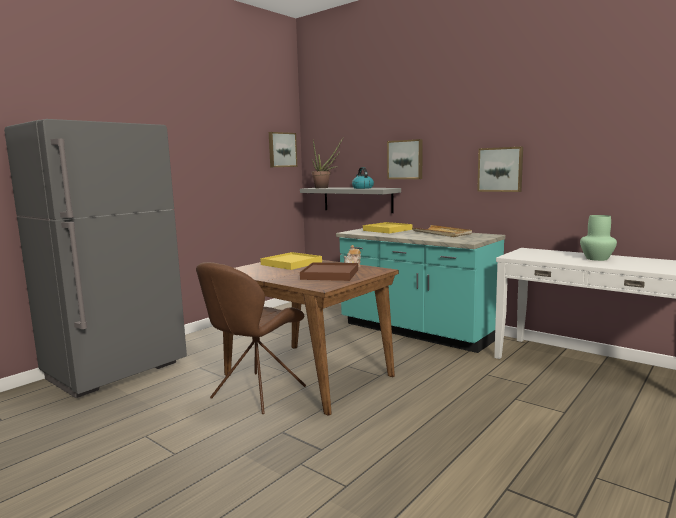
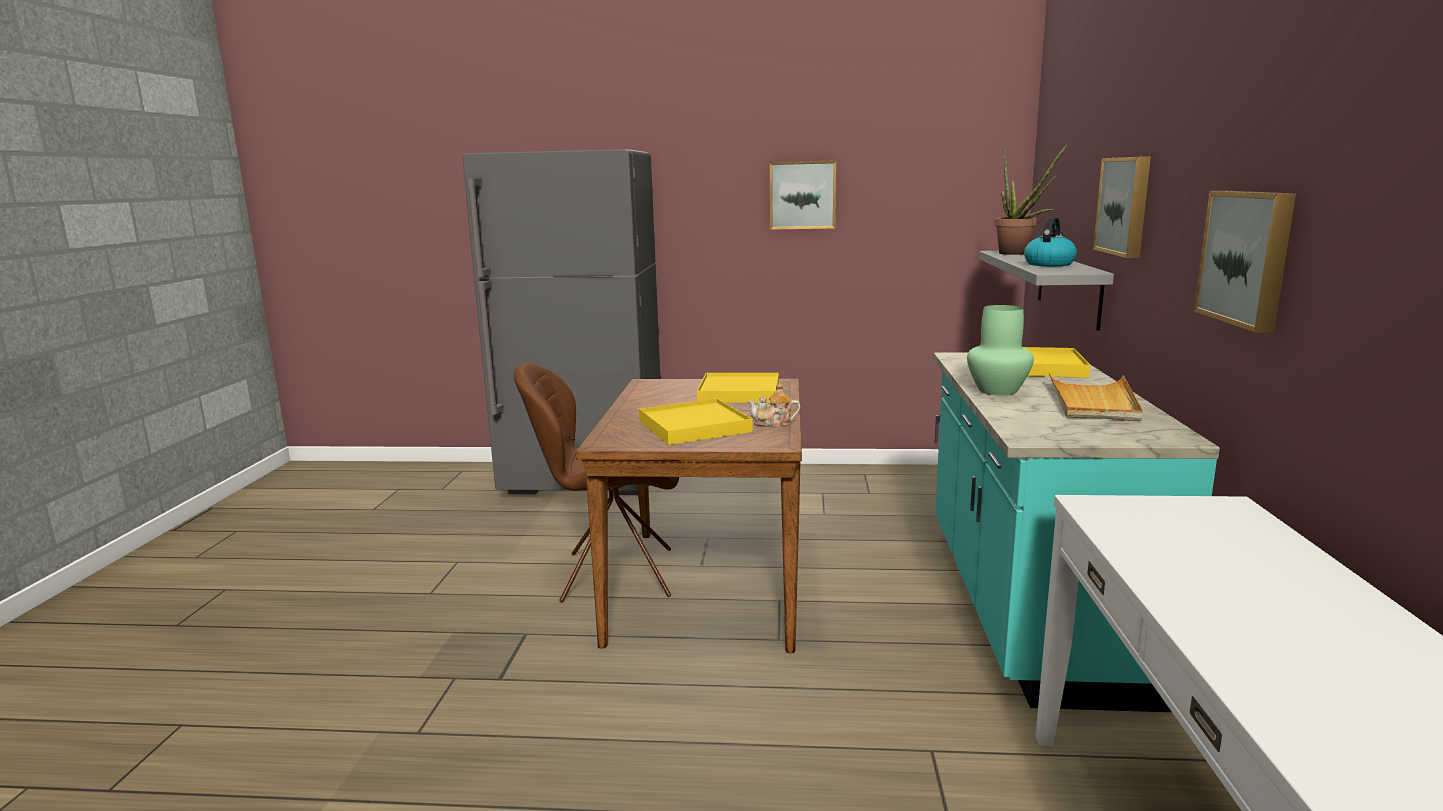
camera: 55 degrees right, 5 degrees up
picture [269,132,297,167] -> picture moved to [770,161,836,230]
brown tray [300,262,358,281] -> yellow tray [639,398,753,445]
green vase [580,215,617,261] -> green vase moved to [967,305,1034,395]

